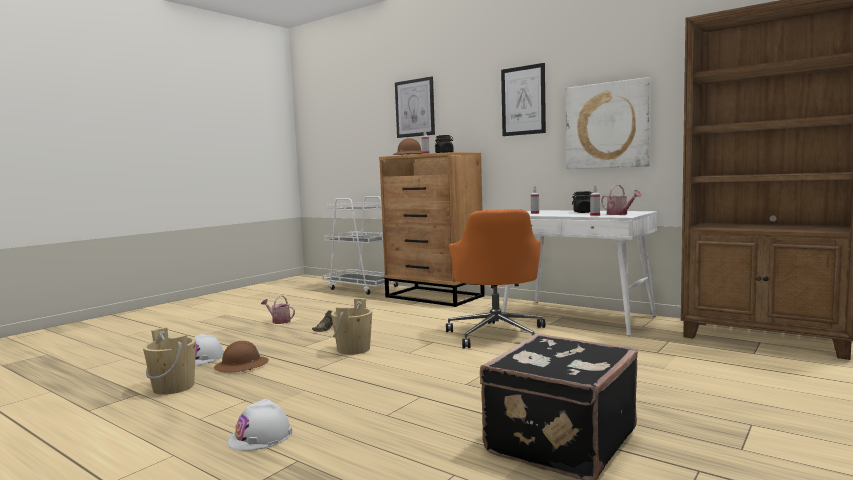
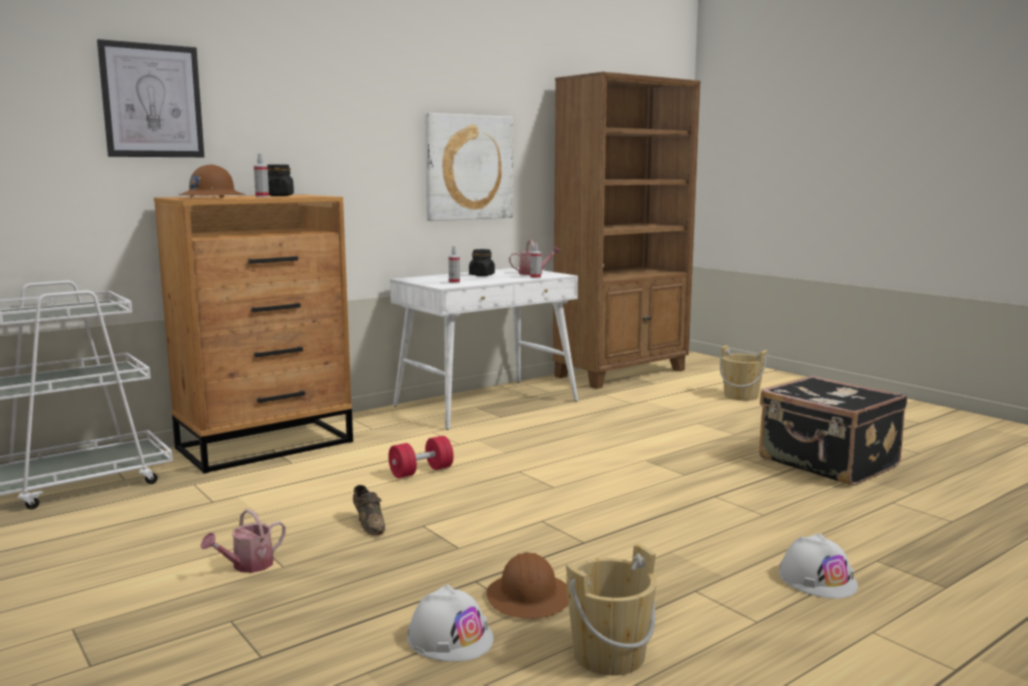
camera: 75 degrees left, 5 degrees up
beige bucket [331,298,372,355] -> beige bucket moved to [720,345,767,401]
orange office chair [446,209,545,348] -> none
picture [501,63,546,136] -> none
none -> red dumbbell [388,436,454,478]

